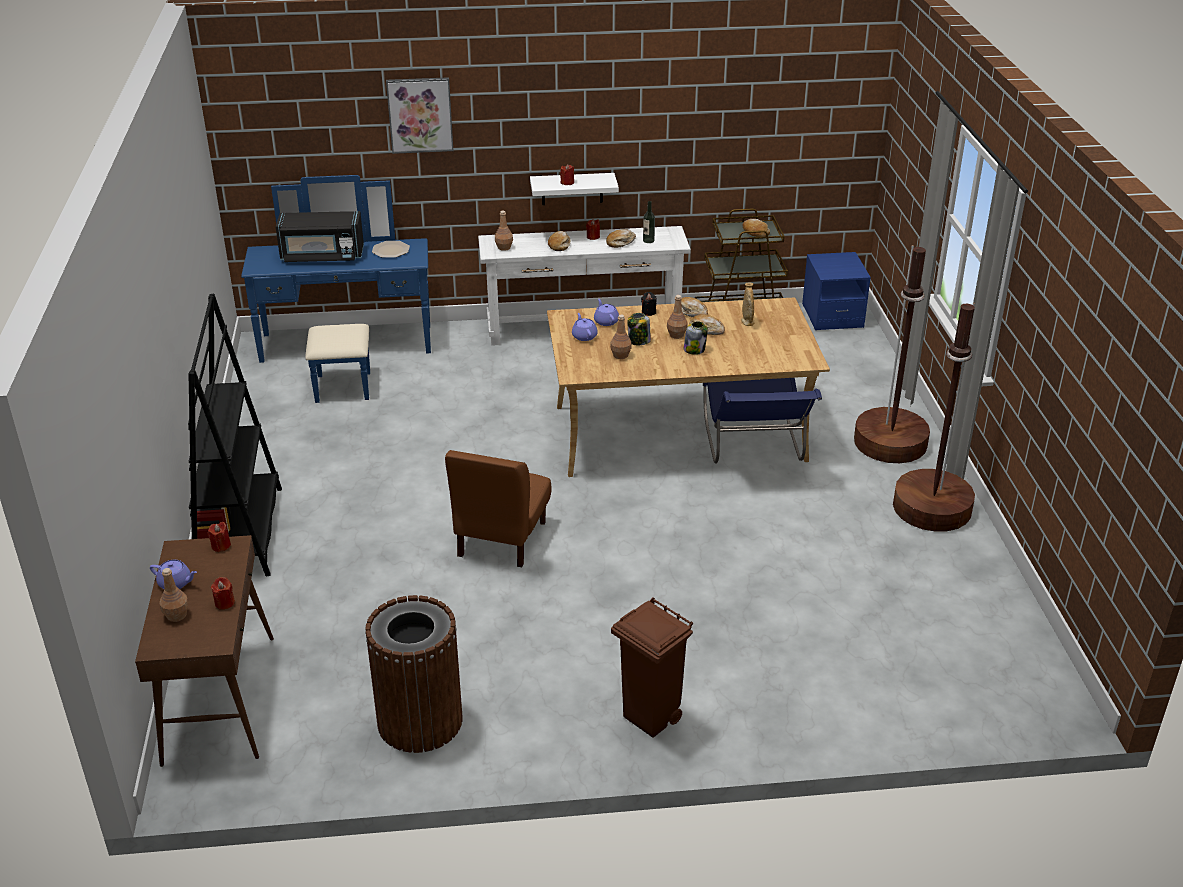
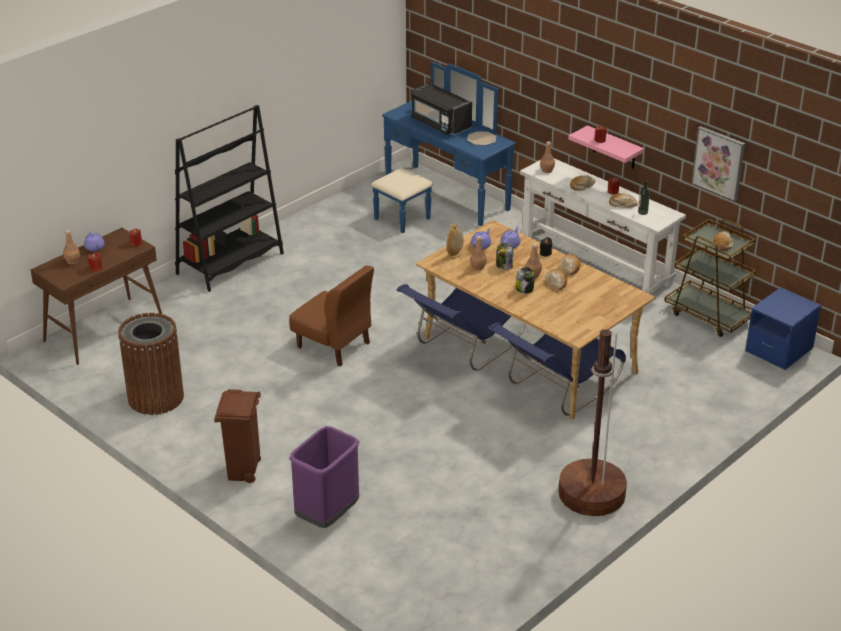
camera: 50 degrees right, 0 degrees up
picture [386,77,453,154] -> picture moved to [691,126,745,201]
brown chair [445,450,552,567] -> brown chair turned 120 degrees counterclockwise [289,265,374,367]
white shelf [530,173,619,205] -> pink shelf [568,125,644,169]
beige vase [741,282,755,326] -> beige vase moved to [447,224,464,259]
brown floor lamp [854,245,930,463] -> none
none -> purple trash can [289,426,359,528]
none -> blue chair [396,284,525,371]

